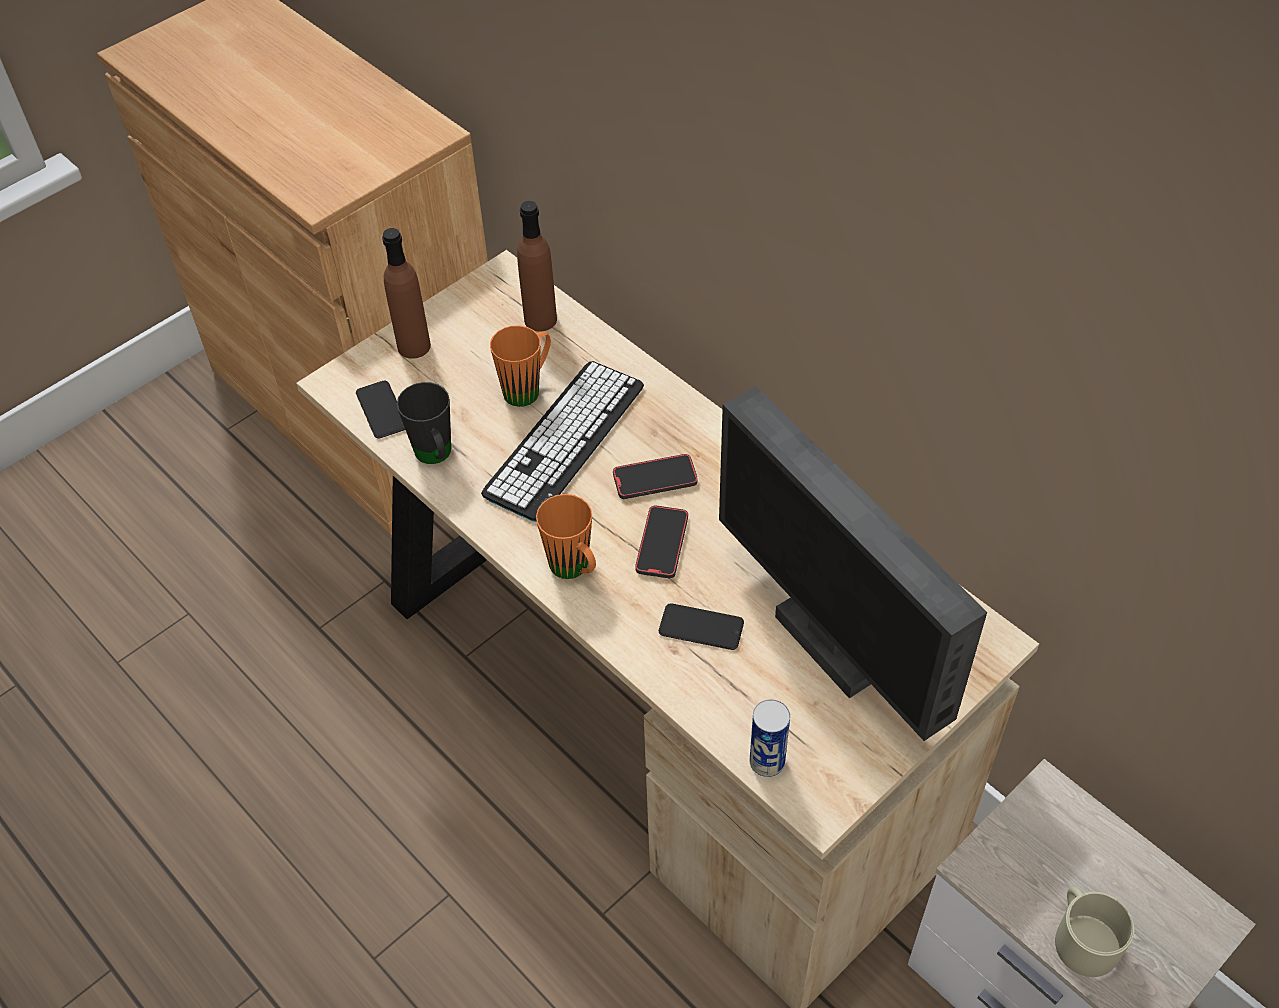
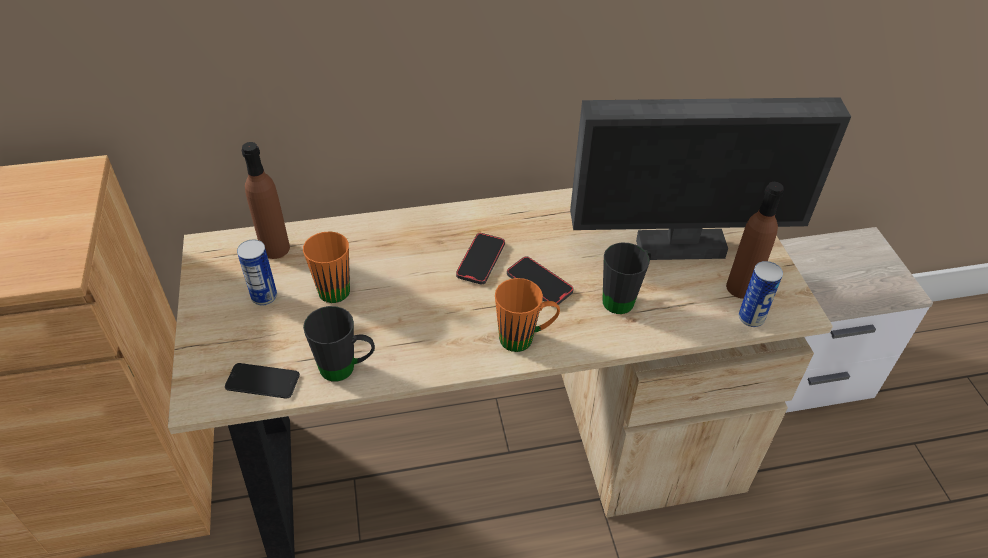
camera: 60 degrees left, 5 degrees down
brown bottle [382,228,431,359] -> brown bottle moved to [726,182,784,299]
keyboard [481,361,644,522] -> none
phone [659,603,744,650] -> black mug [603,243,651,314]
beige mug [1055,886,1134,977] -> none
none -> can [237,240,277,305]

